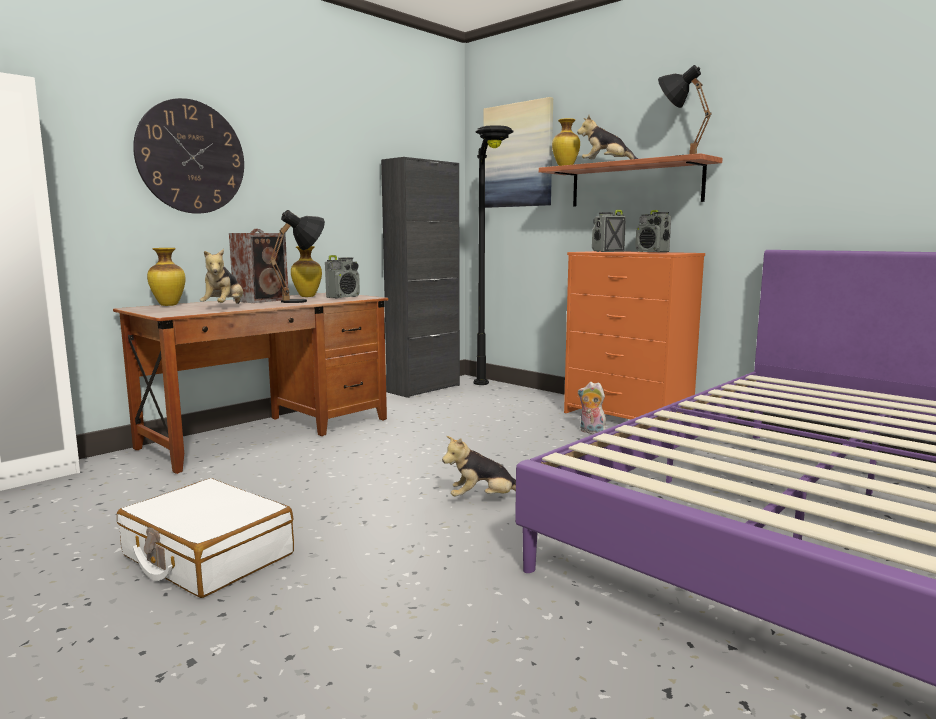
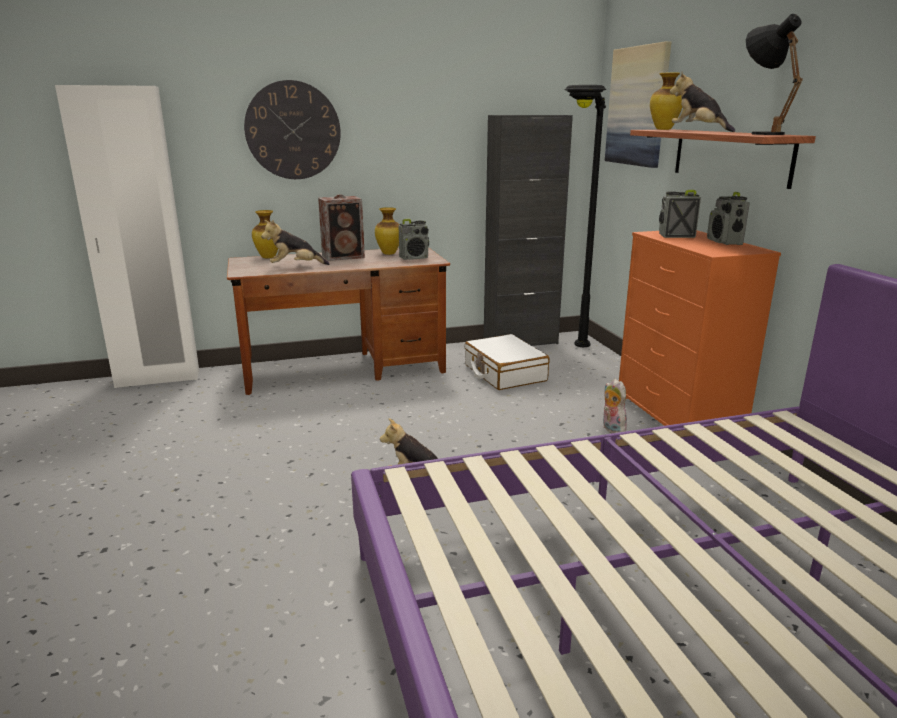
camera: 30 degrees right, 10 degrees up
white suitcase [117,478,294,598] -> white suitcase moved to [465,334,550,390]
plush toy [200,249,243,304] -> plush toy turned 45 degrees clockwise [261,220,330,265]
black table lamp [269,210,325,303] -> none

